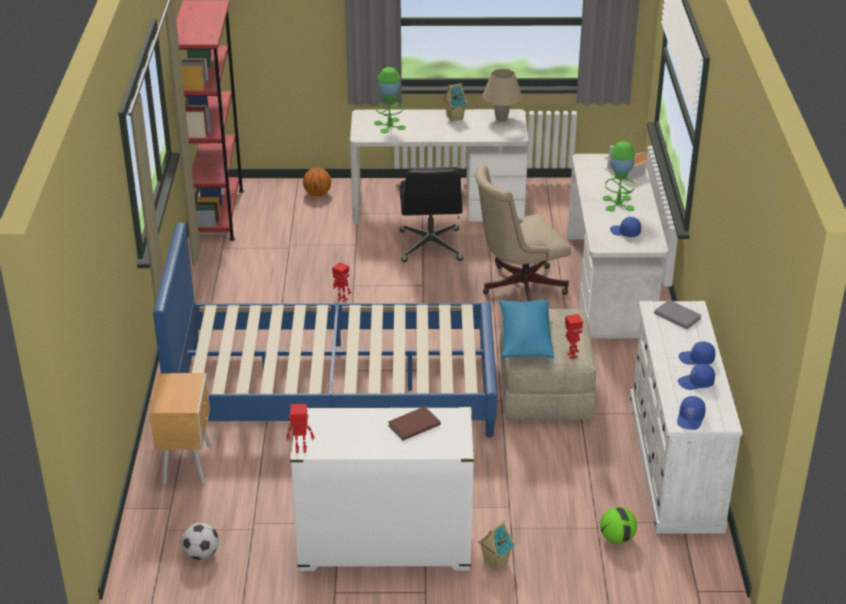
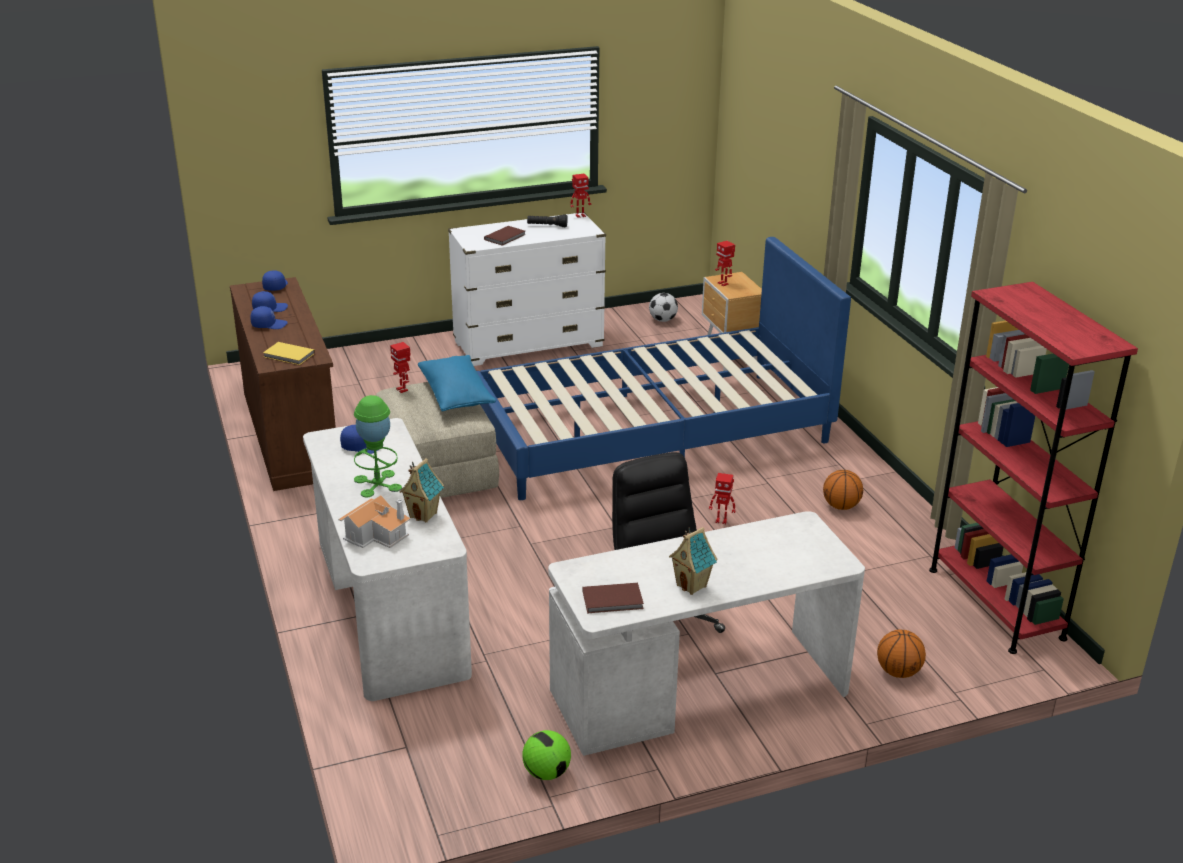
camera: 160 degrees right, 5 degrees down
green table lamp [374,67,406,133] -> none
beige office chair [475,164,571,301] -> none
toy house [478,521,515,570] -> toy house moved to [399,458,444,523]
beige table lamp [483,68,522,122] -> brown book [582,583,644,613]
football [600,507,637,544] -> football moved to [522,730,571,780]
white dresser [630,301,743,534] -> brown dresser [230,277,336,491]
grey book [654,300,701,329] -> yellow book [263,342,315,365]
none -> black flashlight [527,214,567,227]
none -> toy robot [715,241,735,286]
none -> basketball [823,470,863,510]

